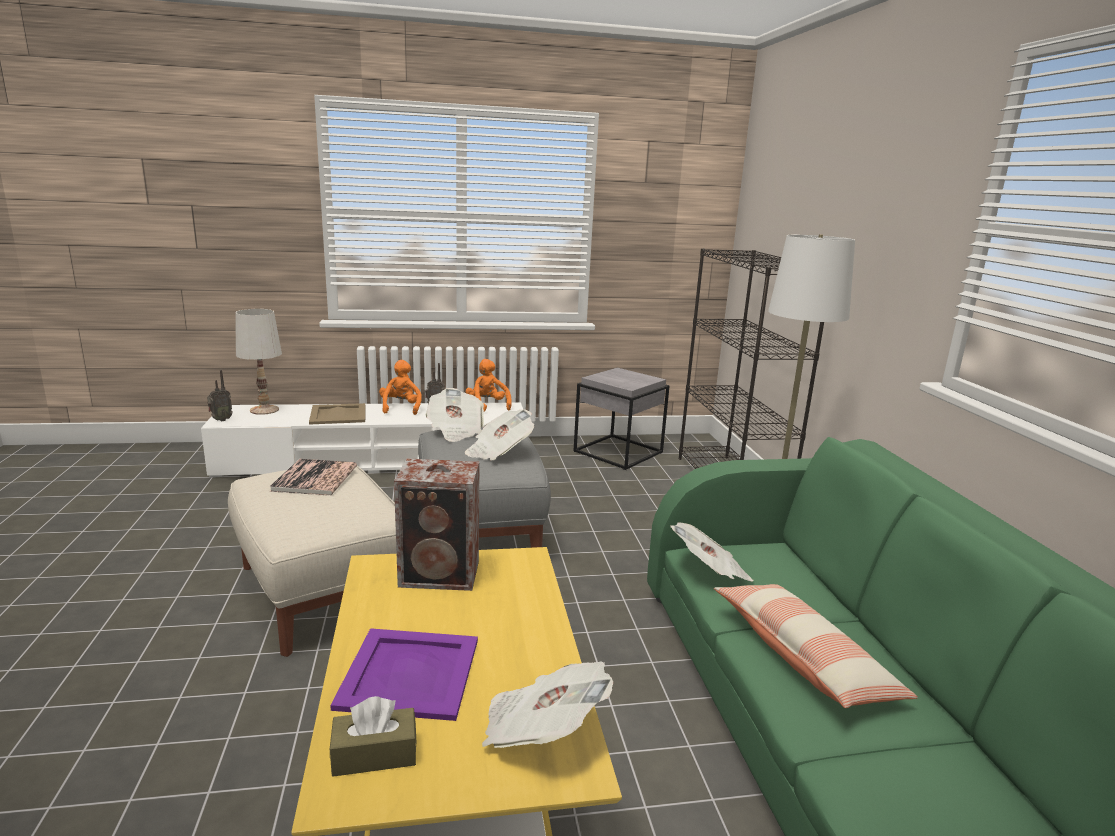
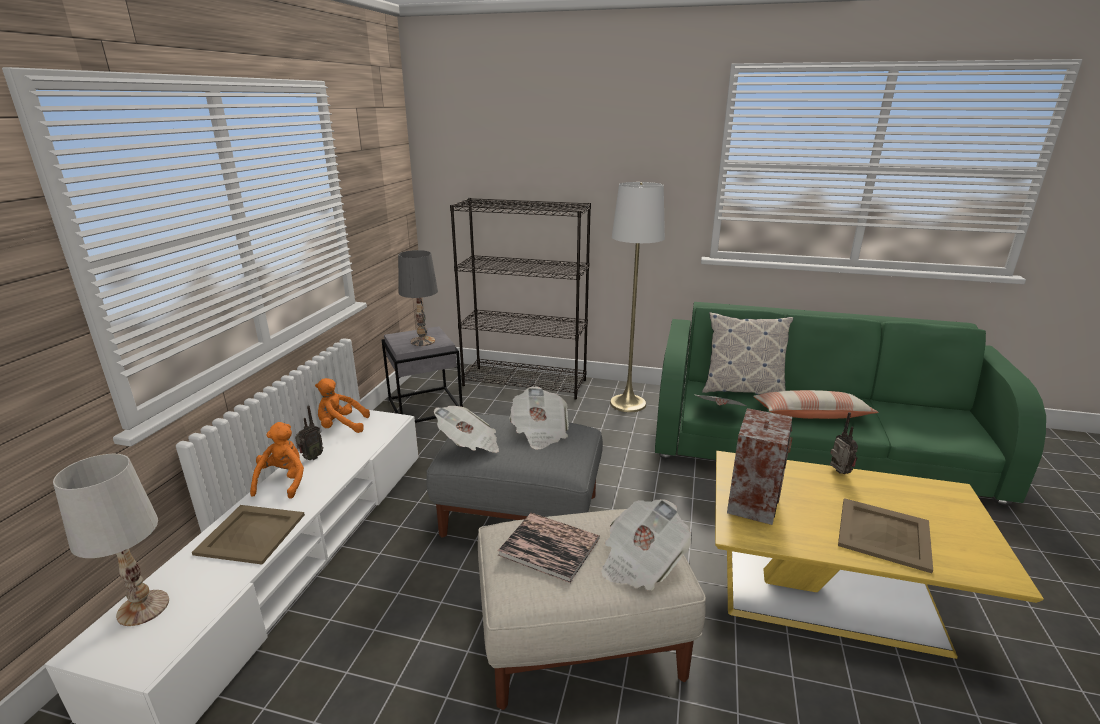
camera: 65 degrees left, 5 degrees up
radio [207,370,233,421] -> radio moved to [830,412,858,474]
purple tray [330,628,478,721] -> beige tray [838,498,933,573]
brown tissue box [330,696,417,777] -> none
orange plush toy [379,360,422,415] -> orange plush toy turned 75 degrees clockwise [250,422,304,499]
newspaper [482,662,613,748] -> newspaper moved to [601,499,691,591]
none -> grey table lamp [398,250,438,346]
none -> pillow [702,312,793,395]

